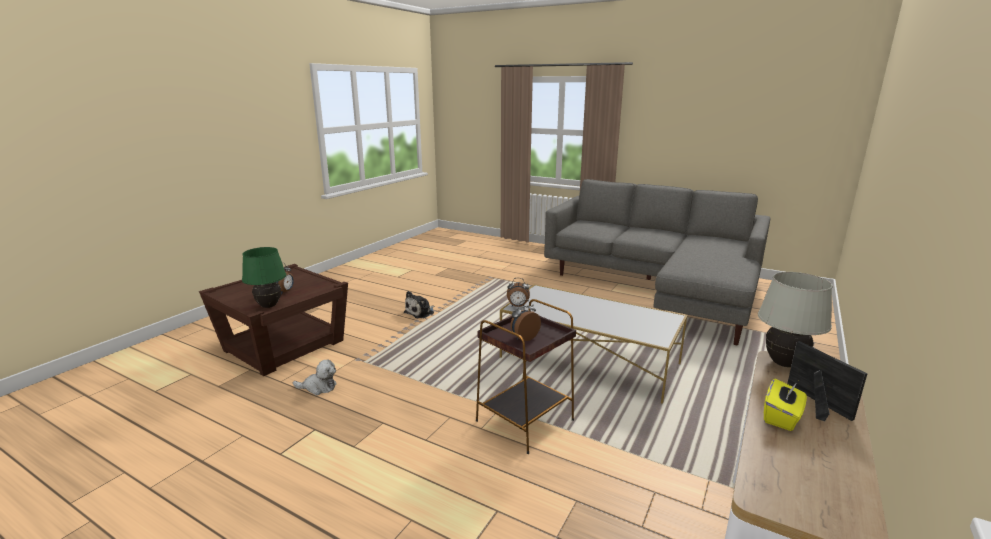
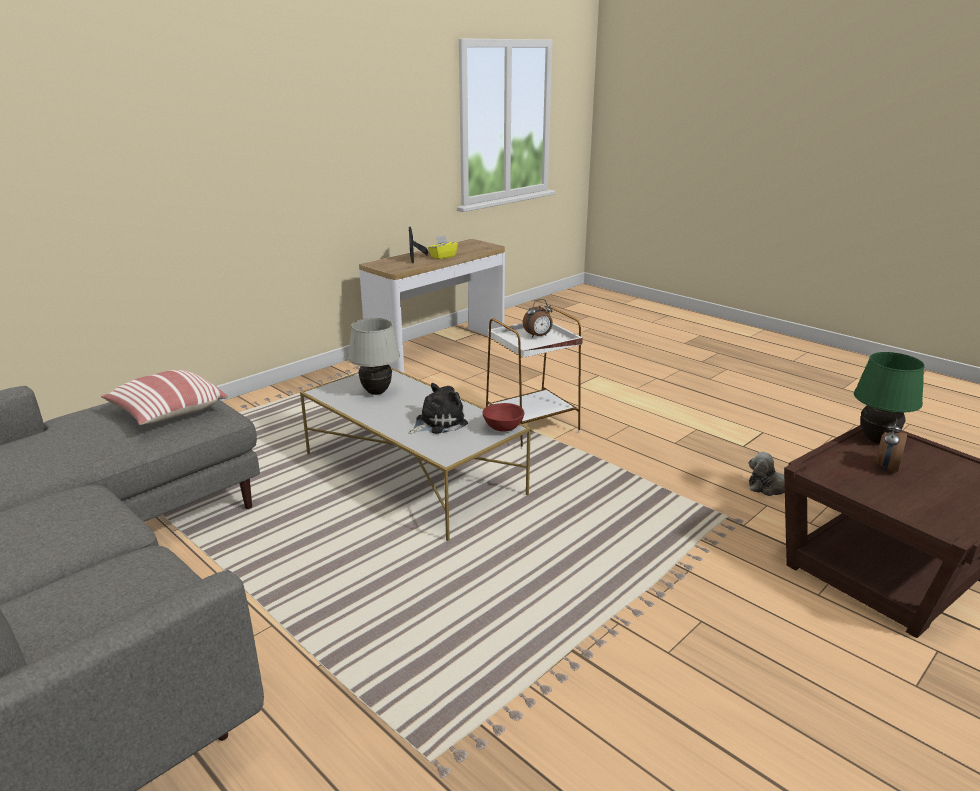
camera: 165 degrees left, 5 degrees up
plush toy [404,291,434,318] -> plush toy moved to [409,383,468,434]
brown side table [476,299,576,454] -> white side table [486,307,583,449]
alarm clock [507,278,530,307] -> red bowl [482,403,524,432]
white table lamp [758,272,833,367] -> white table lamp moved to [348,318,400,395]
none -> pillow [101,370,228,425]

